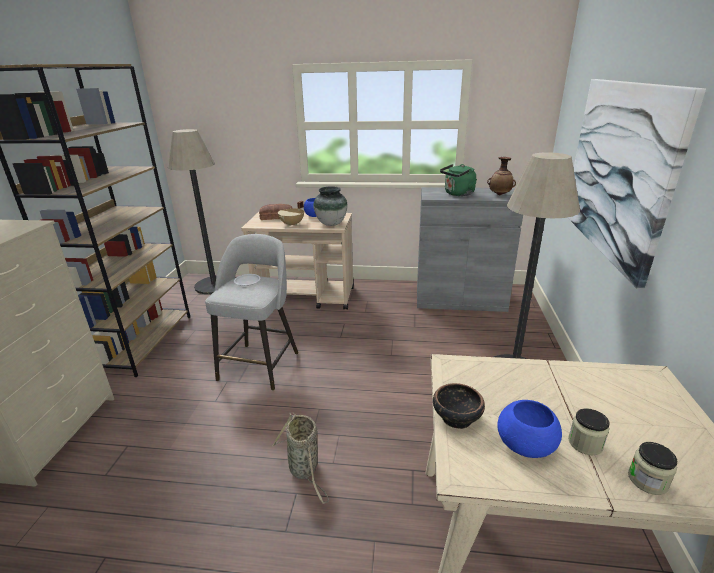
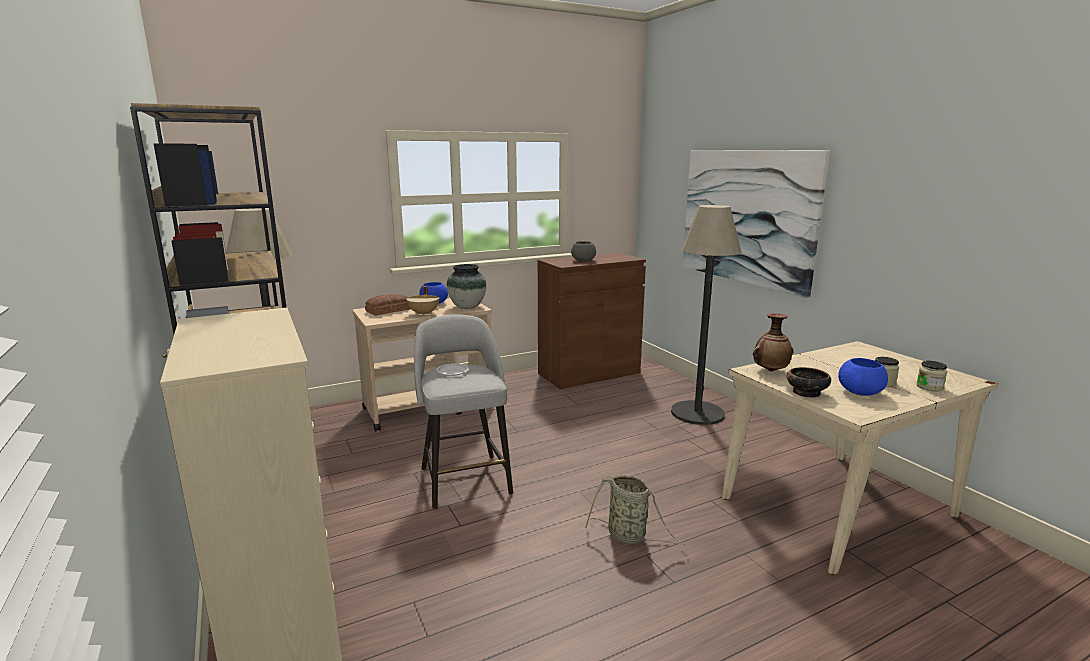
camera: 35 degrees left, 10 degrees down
grey cabinet [417,187,523,312] -> brown cabinet [538,252,646,389]
green kettle [440,164,477,196] -> grey bowl [571,241,596,262]
vase [487,157,516,195] -> vase moved to [753,313,794,371]

